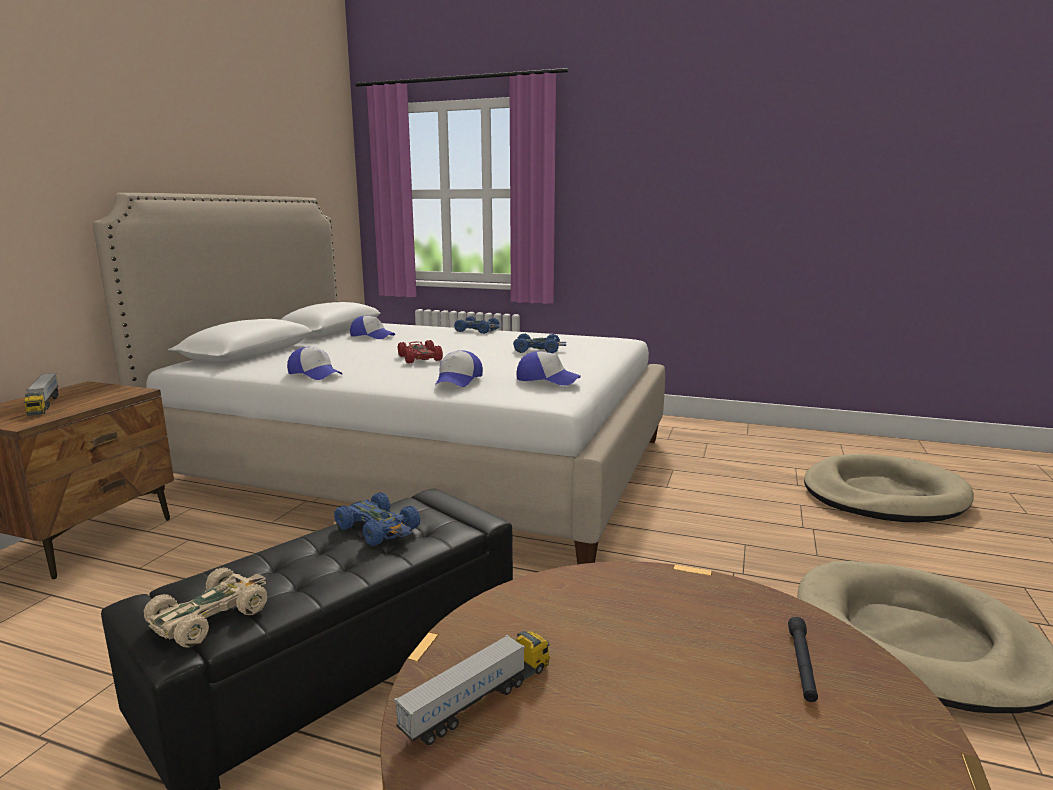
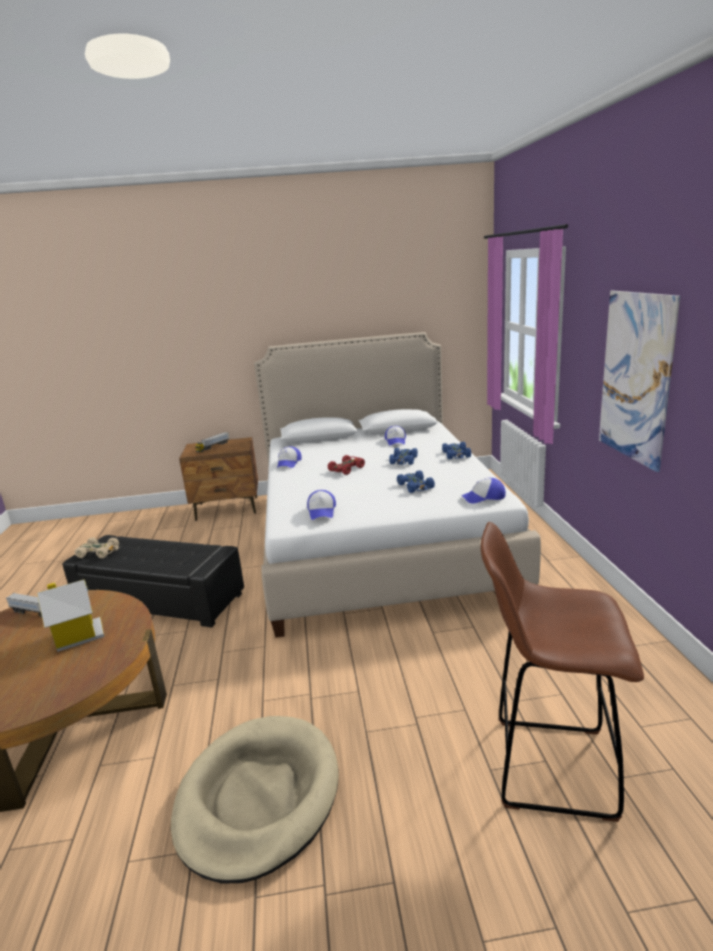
camera: 65 degrees right, 5 degrees up
blue toy car [334,492,420,546] -> blue toy car moved to [389,448,418,465]
cap [435,350,483,387] -> cap moved to [461,478,506,504]
black flashlight [788,617,818,702] -> none
beige dog bed [804,454,974,522] -> brown stool [481,522,644,822]
none -> toy house [37,579,104,652]
none -> picture [599,290,680,472]

